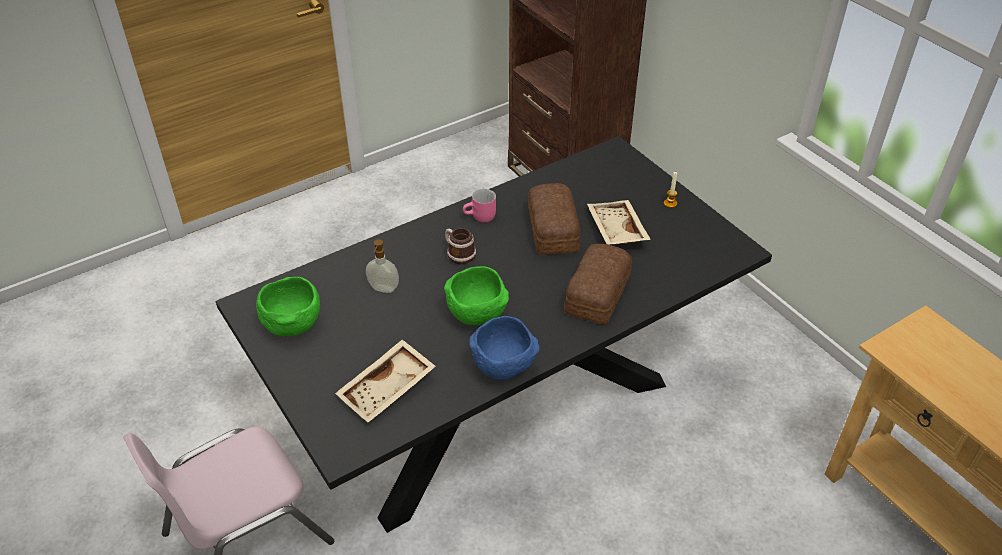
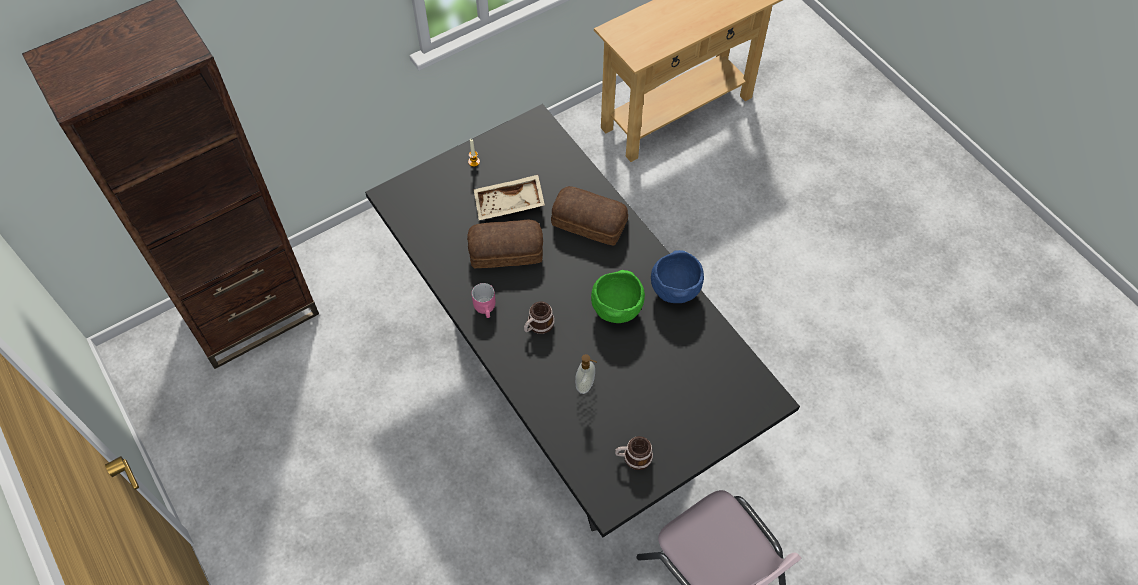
camera: 90 degrees left, 15 degrees up
green bowl [256,277,320,336] -> mug [615,436,653,470]
beige tray [335,340,436,422] -> none

